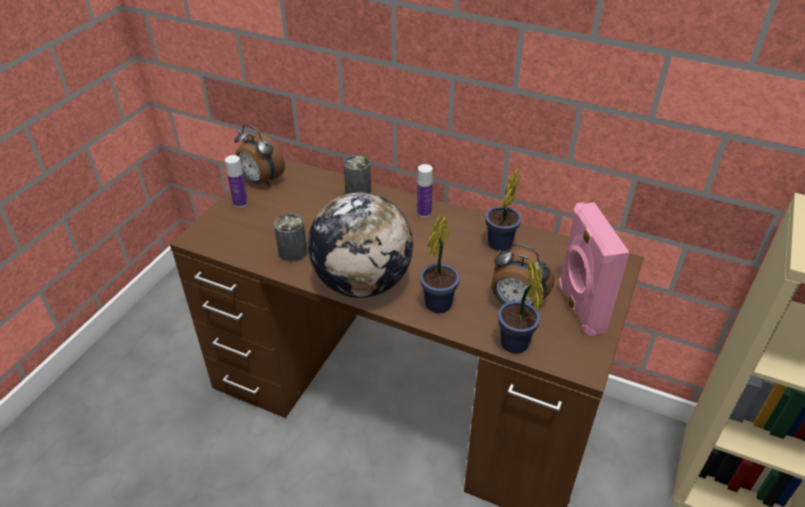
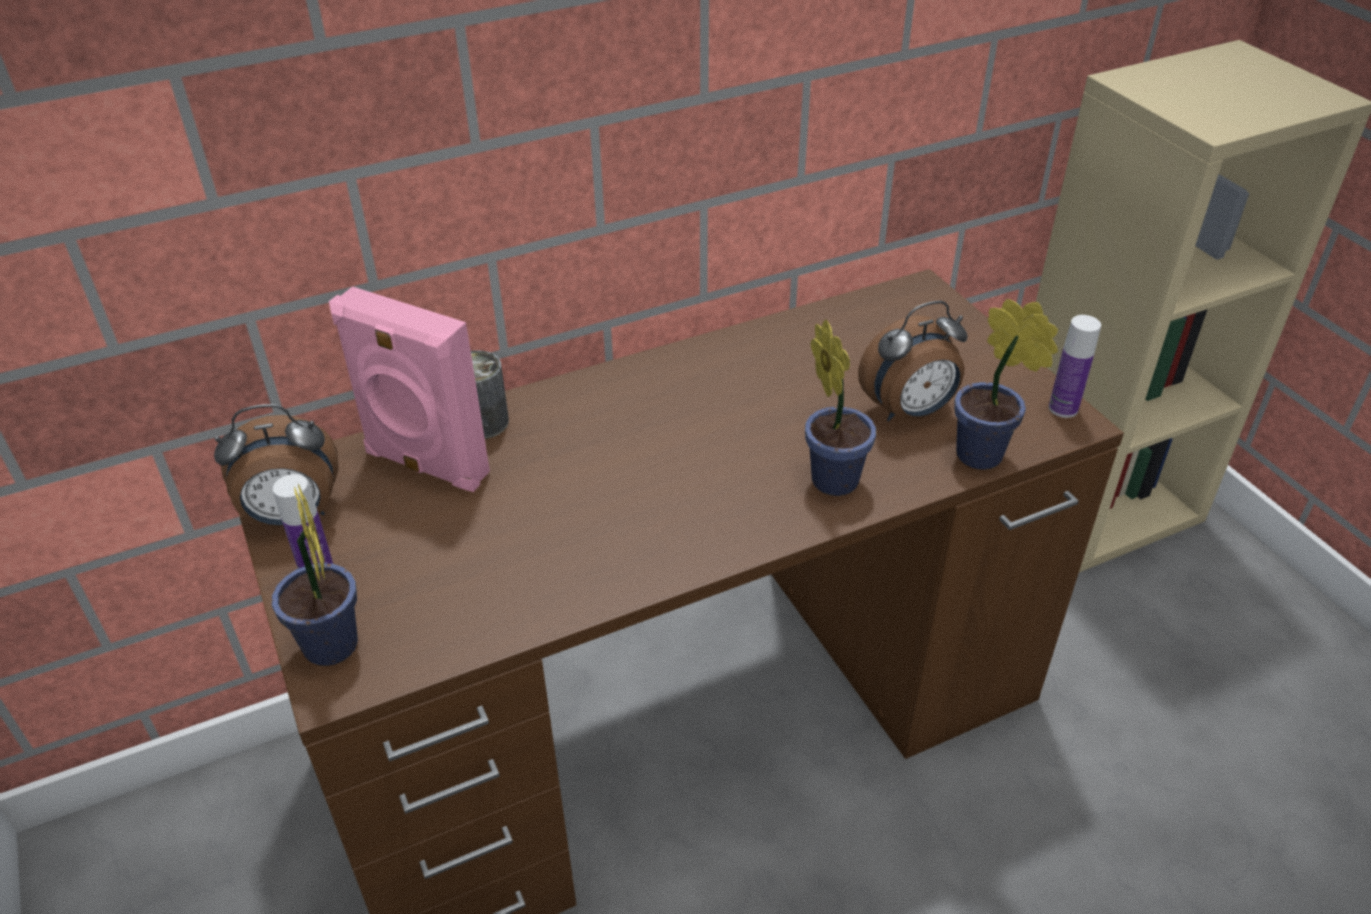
camera: 50 degrees left, 0 degrees up
can [274,214,307,262] -> none
globe [308,192,413,298] -> none
bottle [417,164,433,217] -> bottle moved to [1049,315,1101,418]
potted plant [485,168,521,251] -> potted plant moved to [272,484,358,666]
pink speaker [558,202,630,336] -> pink speaker moved to [329,286,490,492]

